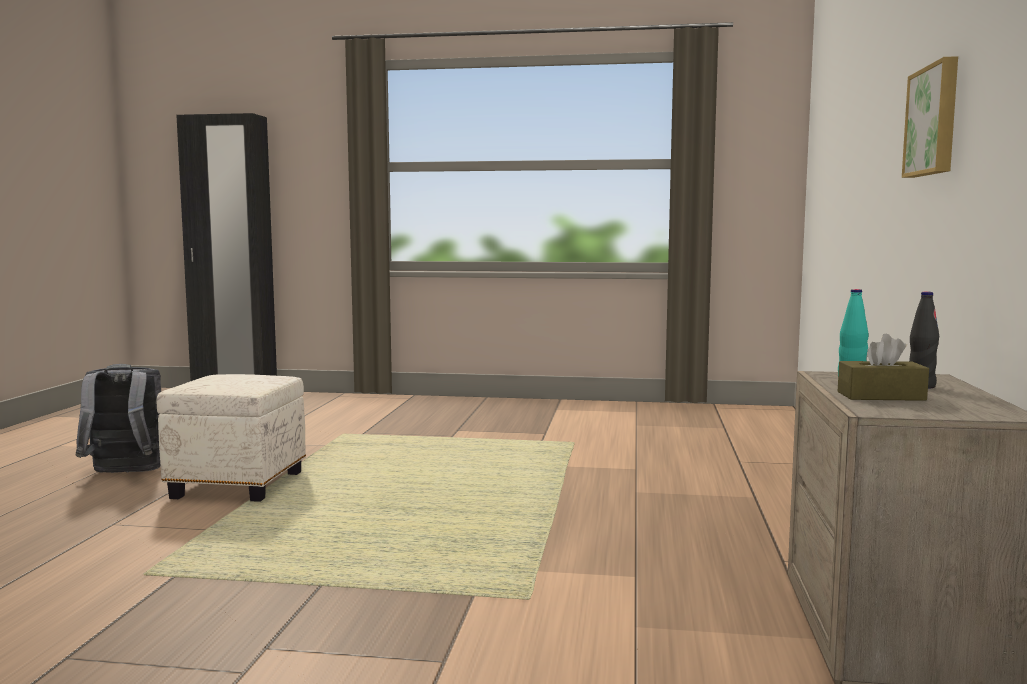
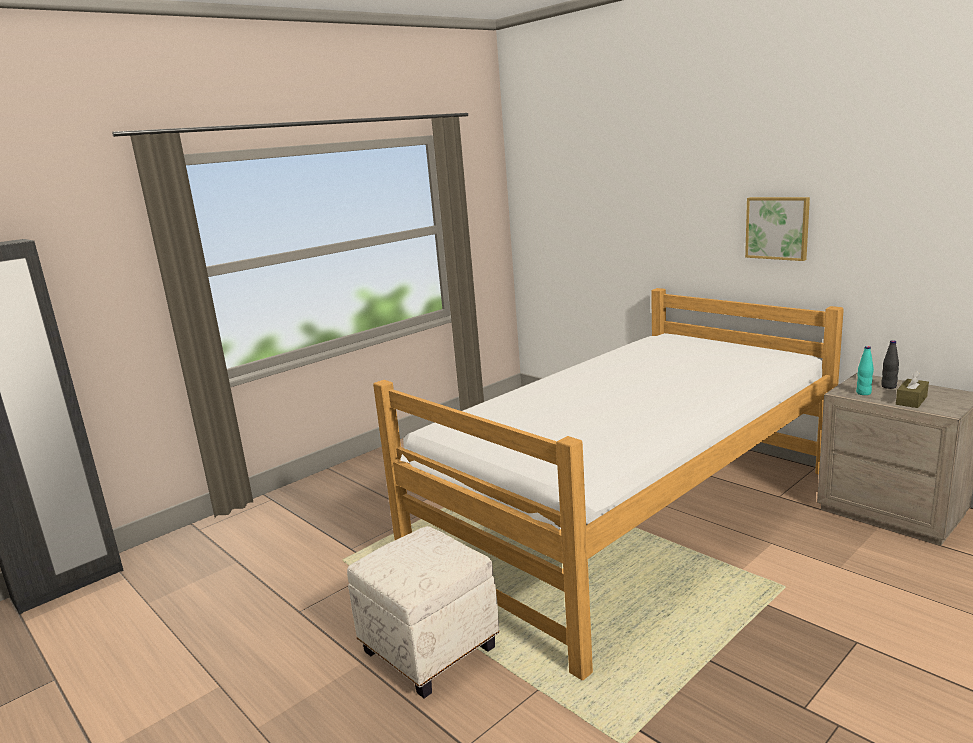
camera: 50 degrees left, 10 degrees up
grey backpack [76,364,161,473] -> none
none -> bed [373,288,844,680]

